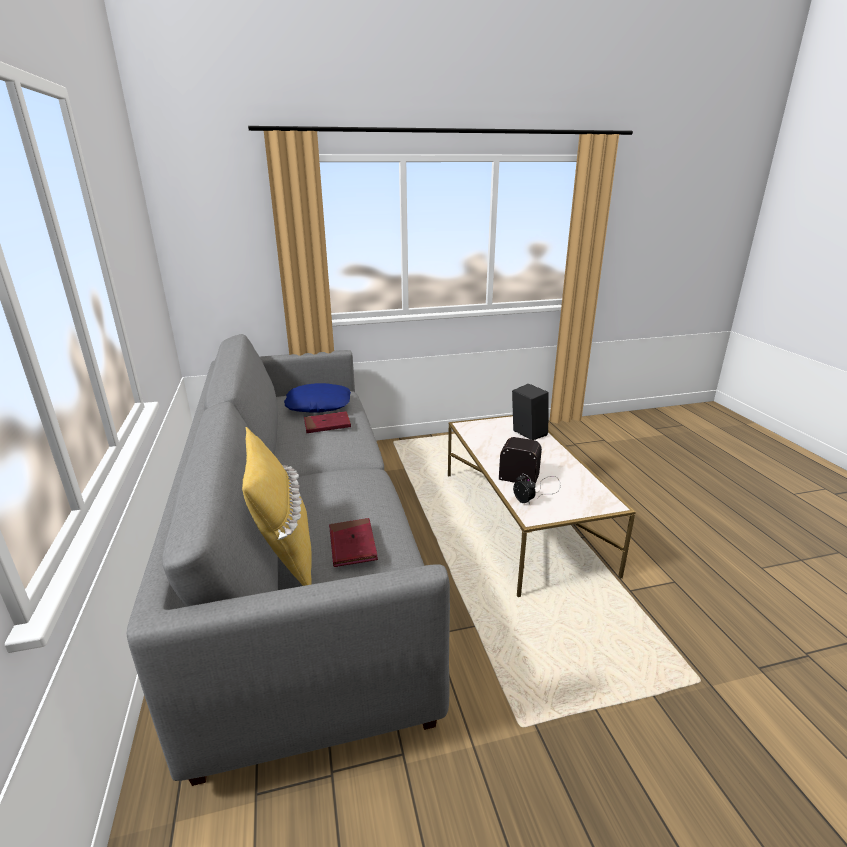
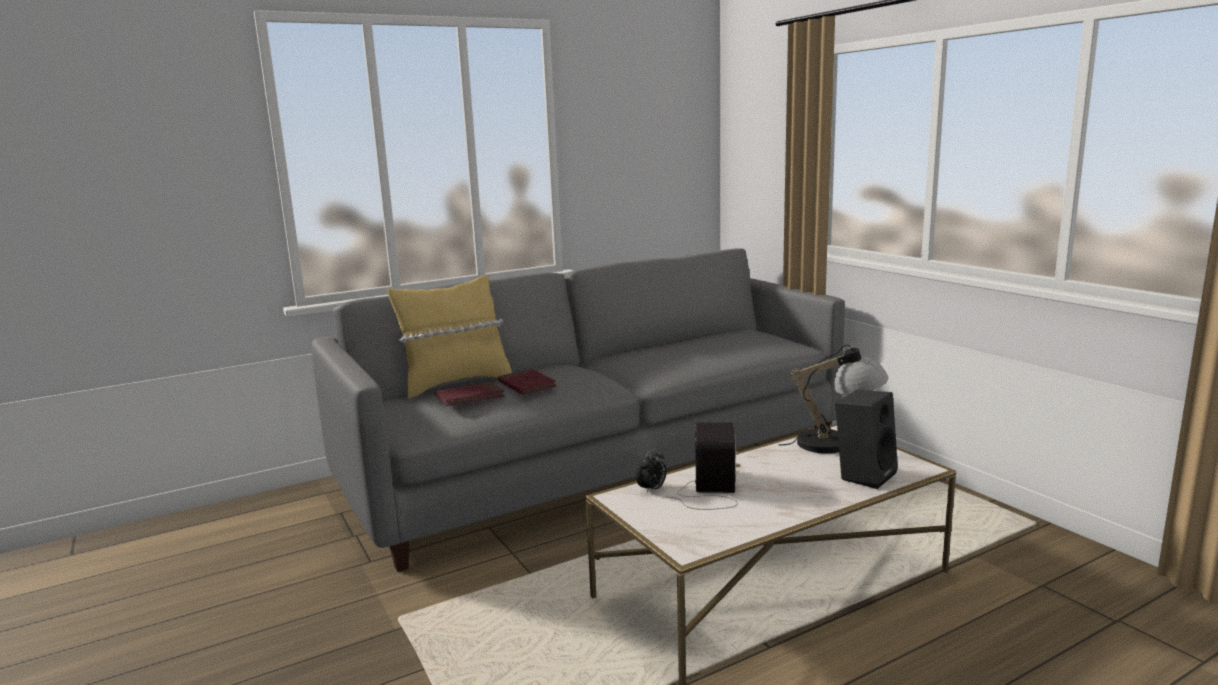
camera: 75 degrees right, 10 degrees down
blue pillow [284,383,351,413] -> none
red book [304,411,351,433] -> red book moved to [498,369,557,395]
none -> table lamp [779,345,888,454]

